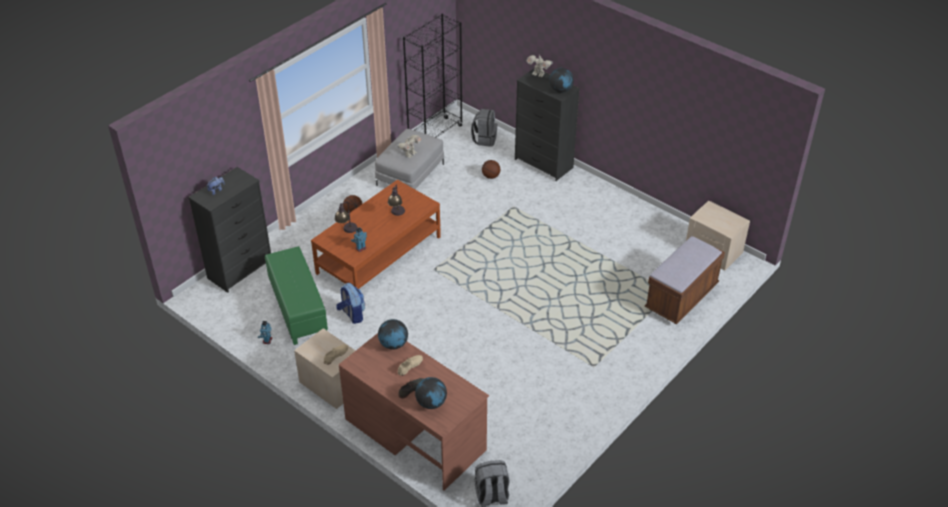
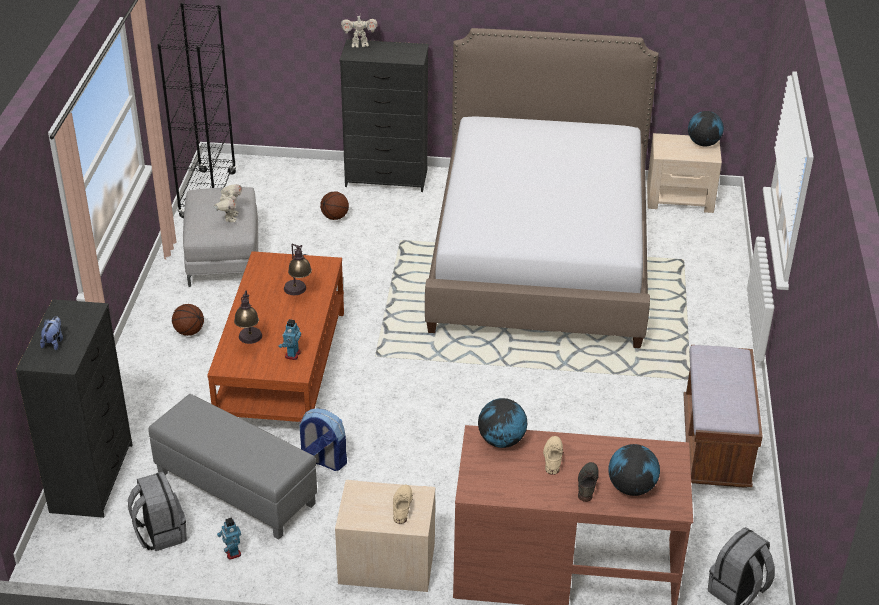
camera: 35 degrees left, 5 degrees down
green ottoman [265,246,328,345] -> grey ottoman [148,394,317,539]
grey backpack [471,109,498,147] -> grey backpack moved to [128,472,187,551]
globe [549,68,574,93] -> globe moved to [688,111,724,146]
brown bench [645,236,725,324] -> brown bench moved to [684,345,763,488]
none -> bed [425,28,659,348]

